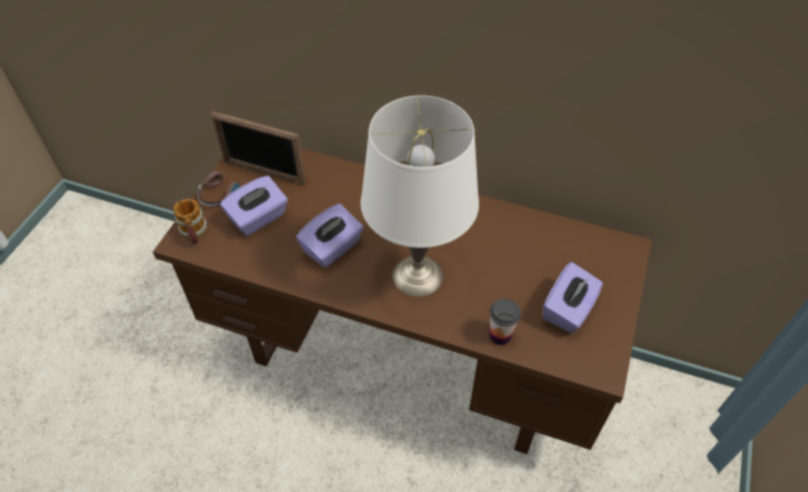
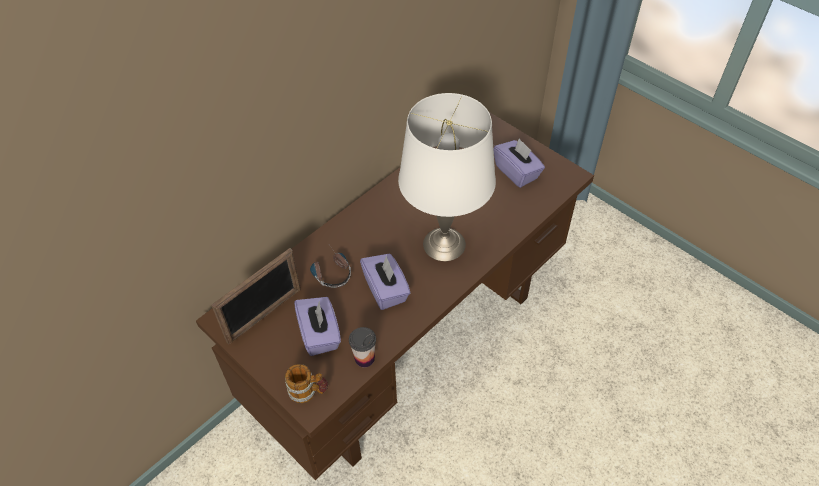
camera: 65 degrees left, 0 degrees up
headphones [197,171,249,206] -> headphones moved to [310,252,351,288]
cup [489,299,521,345] -> cup moved to [349,327,376,367]

